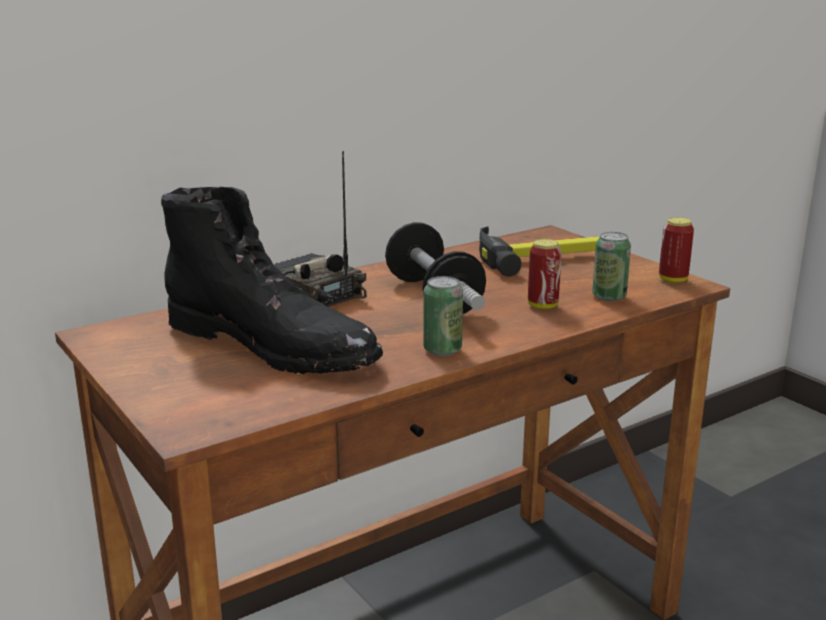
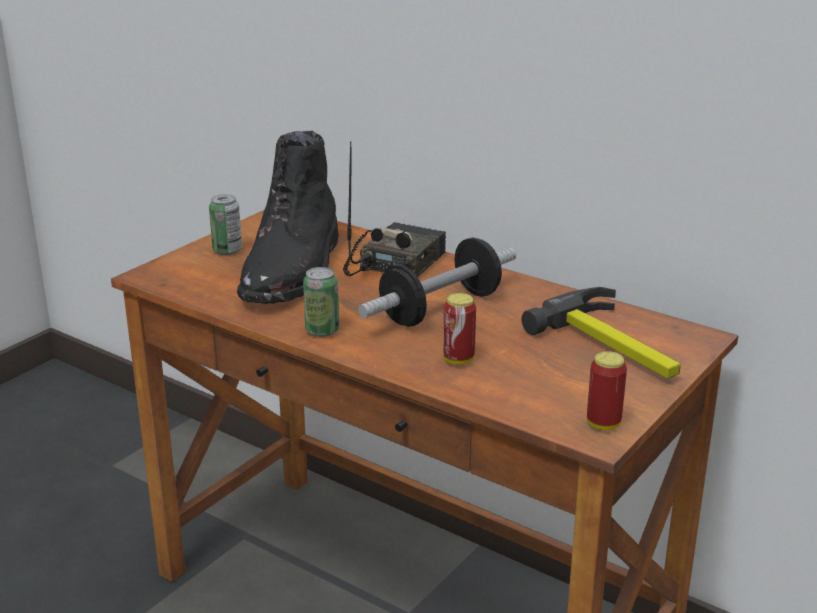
camera: 70 degrees right, 5 degrees up
can [592,232,631,302] -> can moved to [209,194,242,255]

